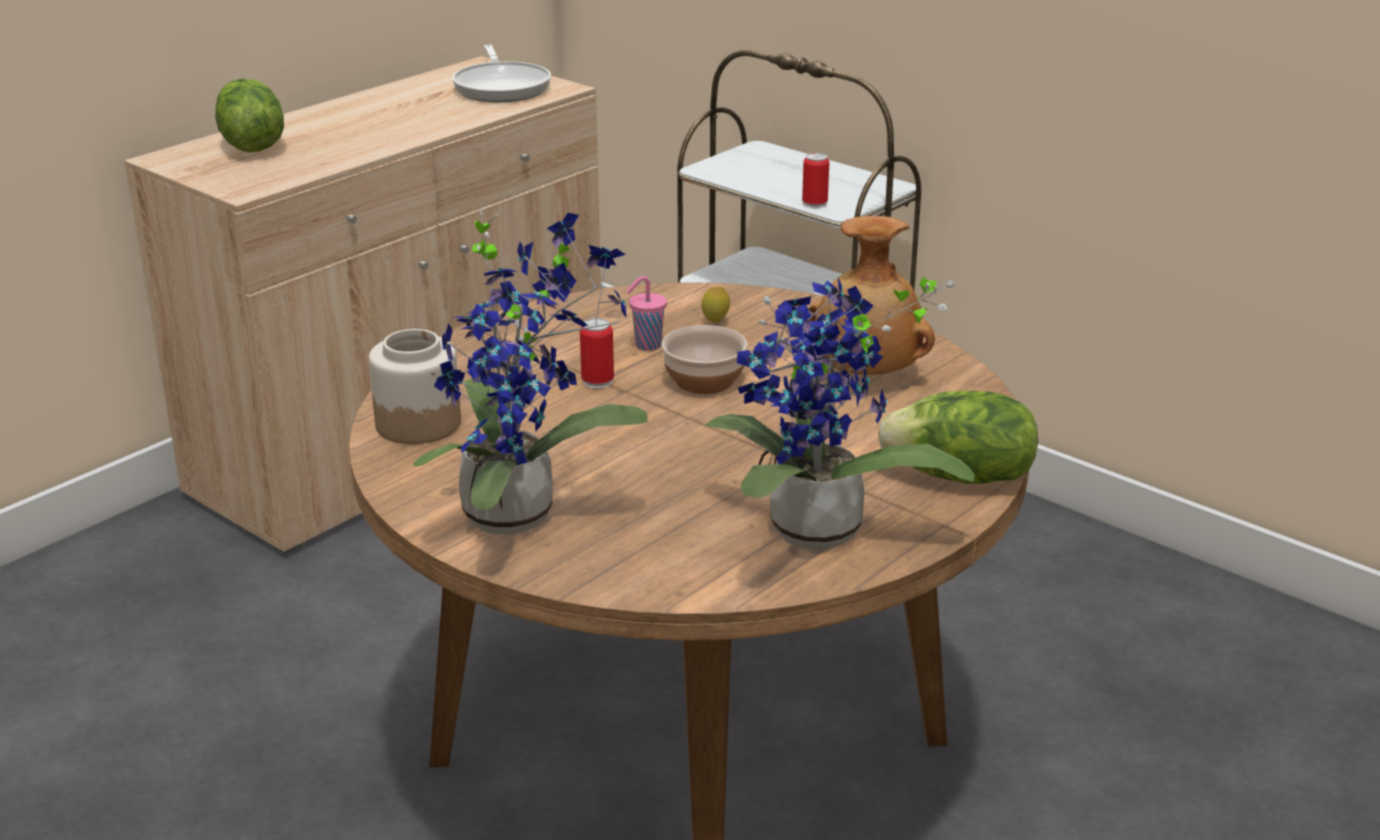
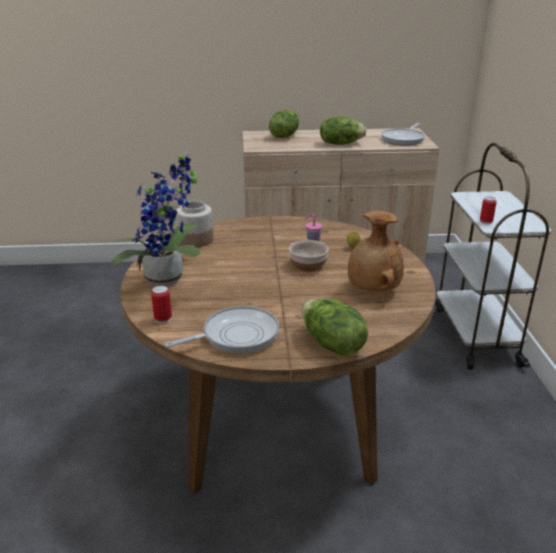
camera: 45 degrees right, 0 degrees up
can [580,318,614,389] -> can moved to [151,286,172,323]
potted plant [705,277,975,550] -> frying pan [165,306,279,353]
none -> lettuce [320,117,366,145]

